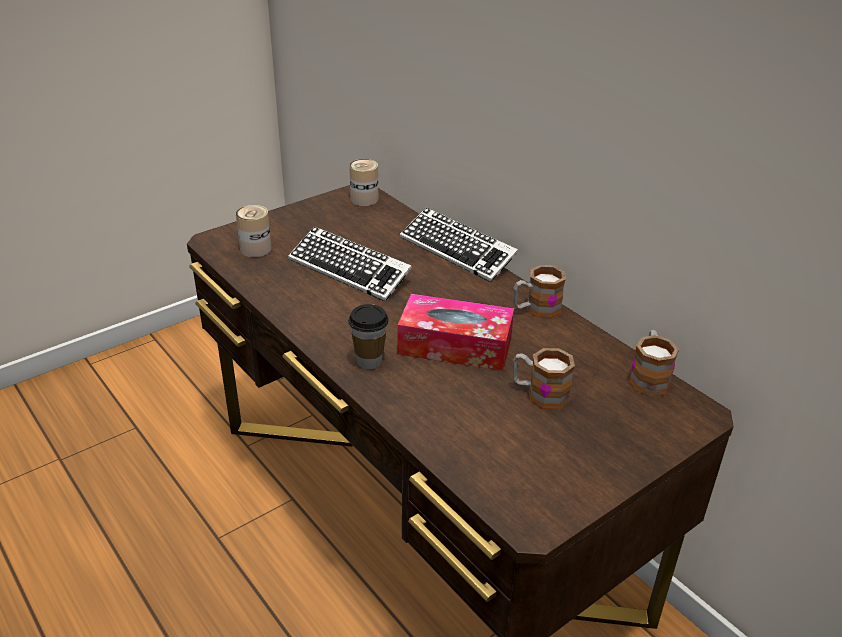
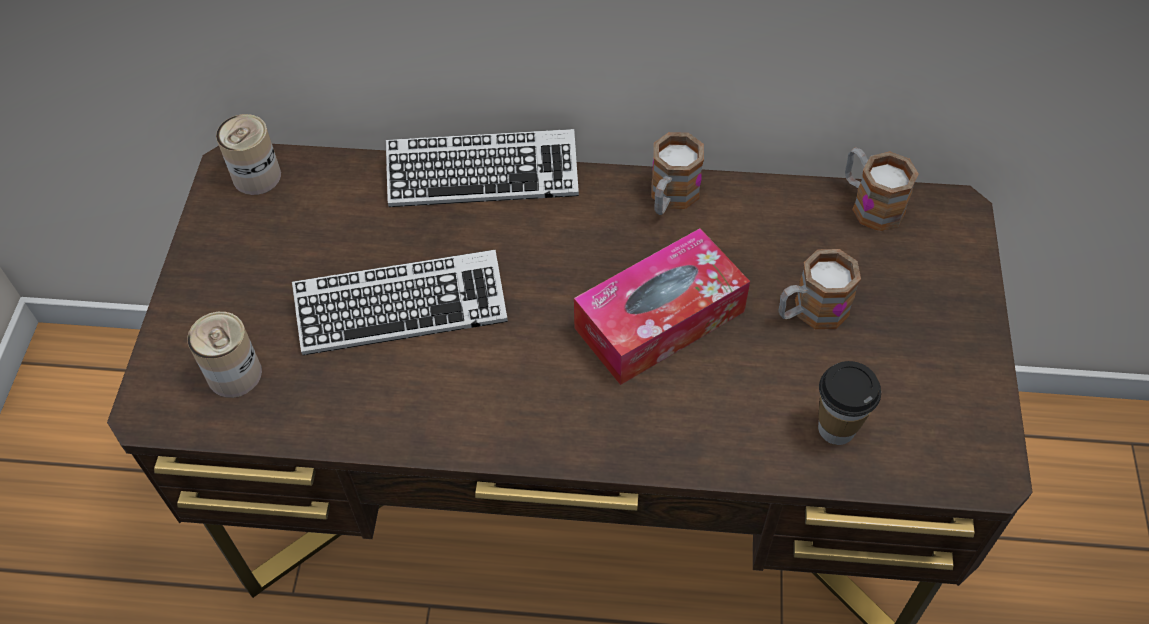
camera: 45 degrees left, 20 degrees up
cup [348,304,389,369] -> cup moved to [818,361,881,445]

